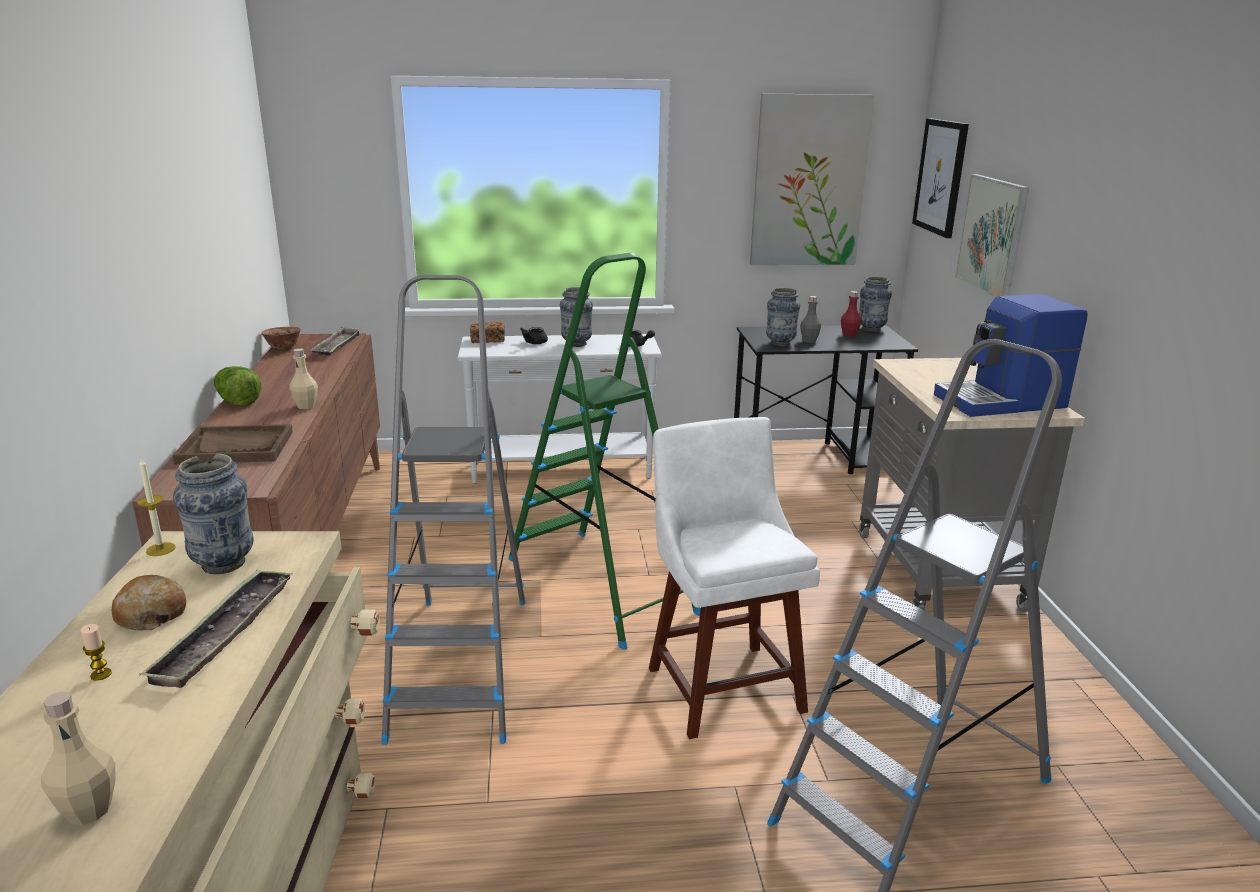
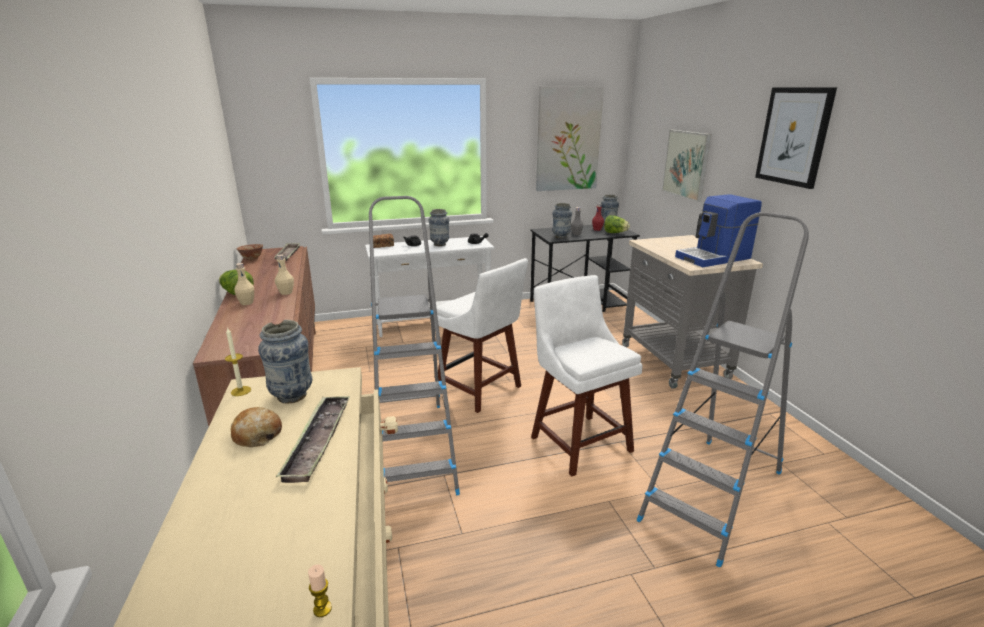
camera: 10 degrees left, 0 degrees up
beige bottle [41,692,116,825] -> beige bottle moved to [235,263,254,305]
candle [80,624,112,681] -> candle moved to [308,565,332,617]
brown tray [172,424,293,464] -> none
green step ladder [508,253,701,650] -> white chair [436,258,528,413]
picture [912,118,969,238] -> picture moved to [755,88,837,189]
none -> lettuce [604,215,630,233]

